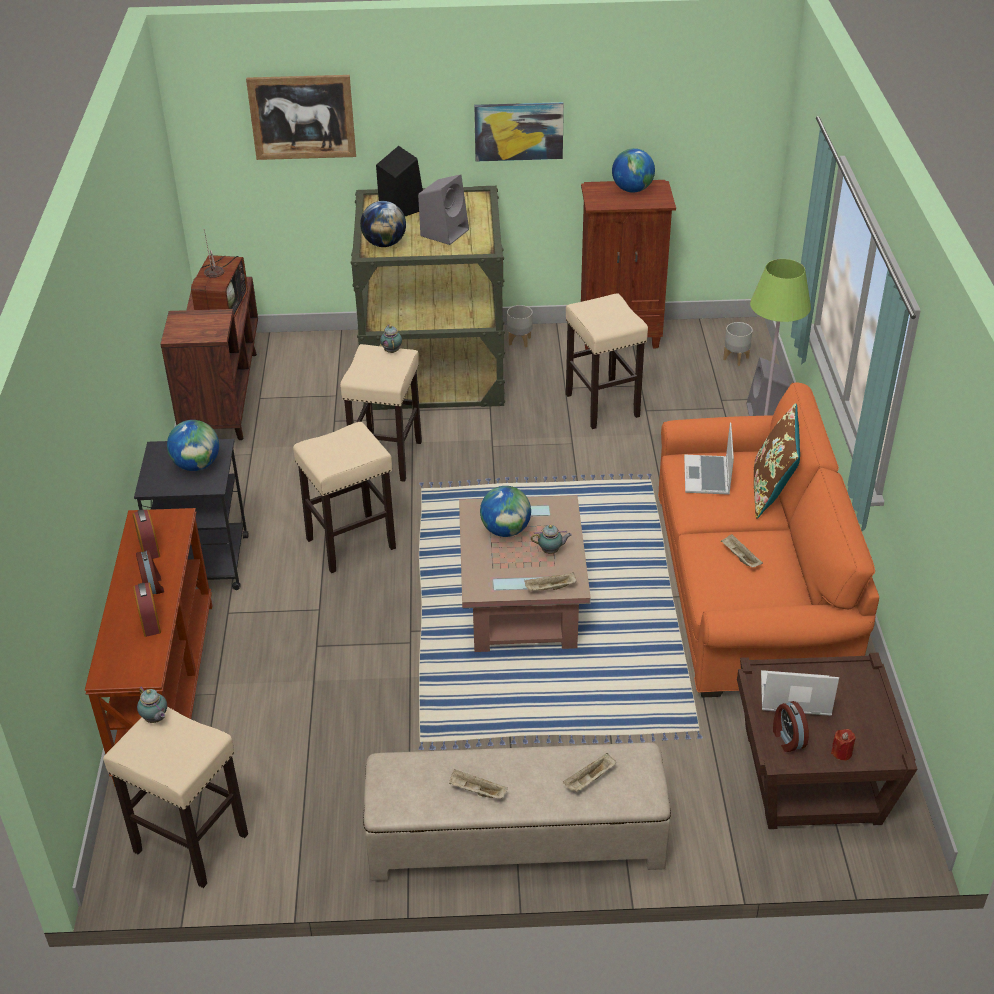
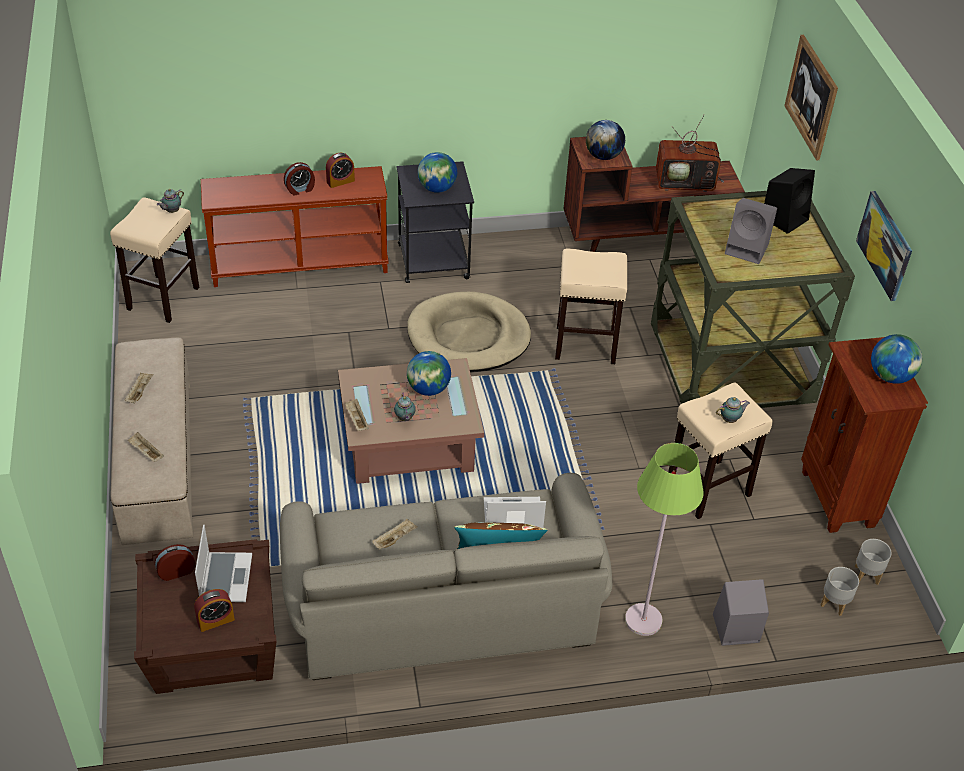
camera: 80 degrees right, 5 degrees up
alarm clock [133,582,161,637] -> alarm clock moved to [194,589,235,632]
beige stool [293,422,396,573] -> beige dog bed [407,292,531,372]
globe [360,201,406,247] -> globe moved to [586,120,625,160]
teapot [380,325,402,353] -> teapot moved to [716,397,750,423]
grey planter [507,305,533,347] -> grey planter moved to [855,539,892,585]
orange sofa [658,382,879,697] -> grey sofa [280,473,612,680]
red candle [831,729,856,761] -> none

